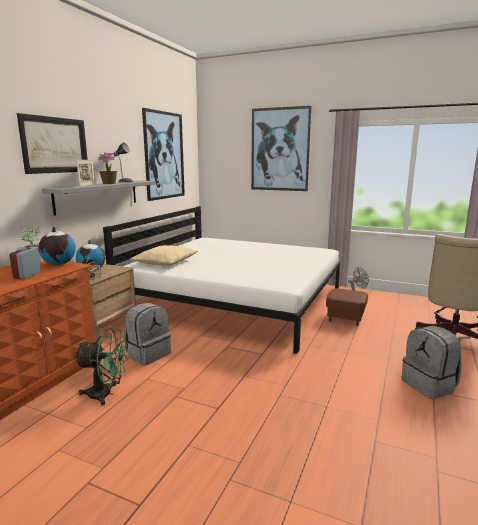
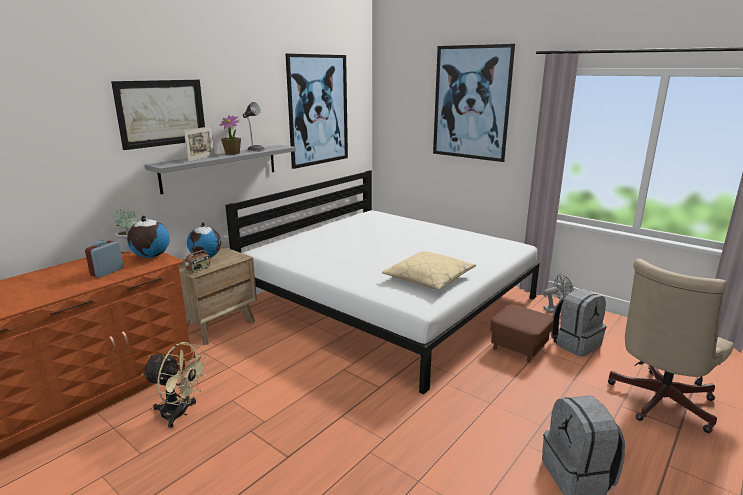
camera: 15 degrees right, 5 degrees up
green fan [74,328,128,406] -> beige fan [142,342,208,428]
grey backpack [125,303,171,366] -> grey backpack moved to [551,288,607,357]
beige pillow [131,245,198,266] -> beige pillow moved to [382,251,476,290]

